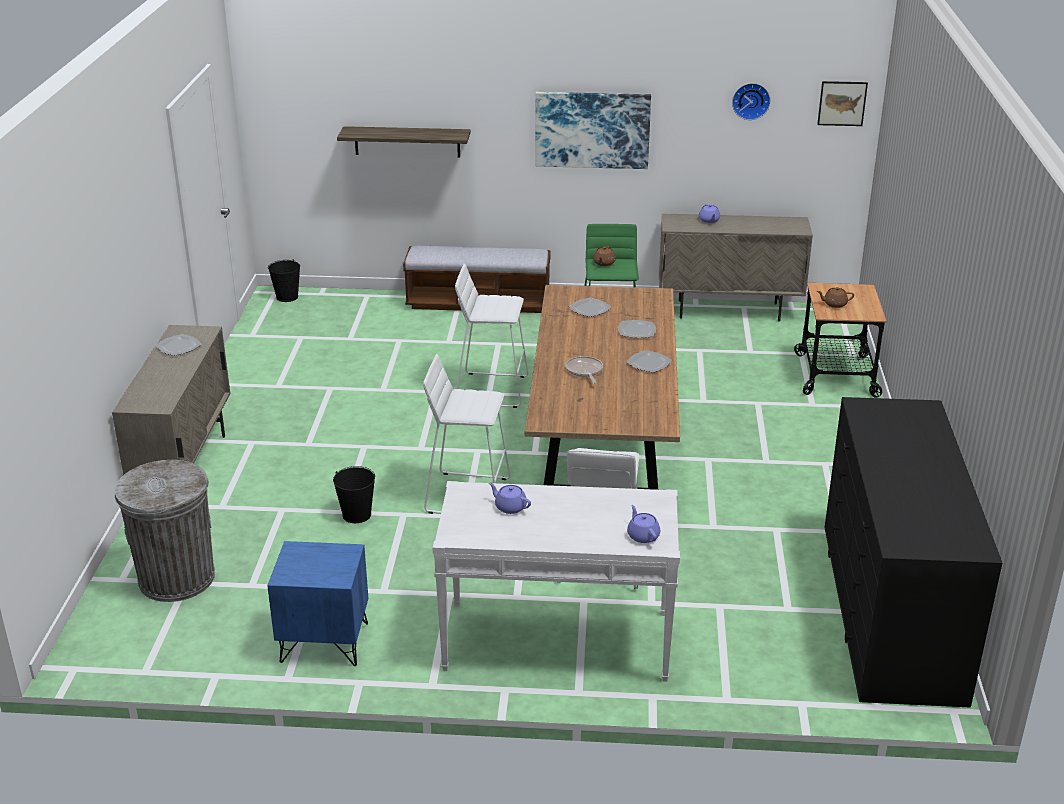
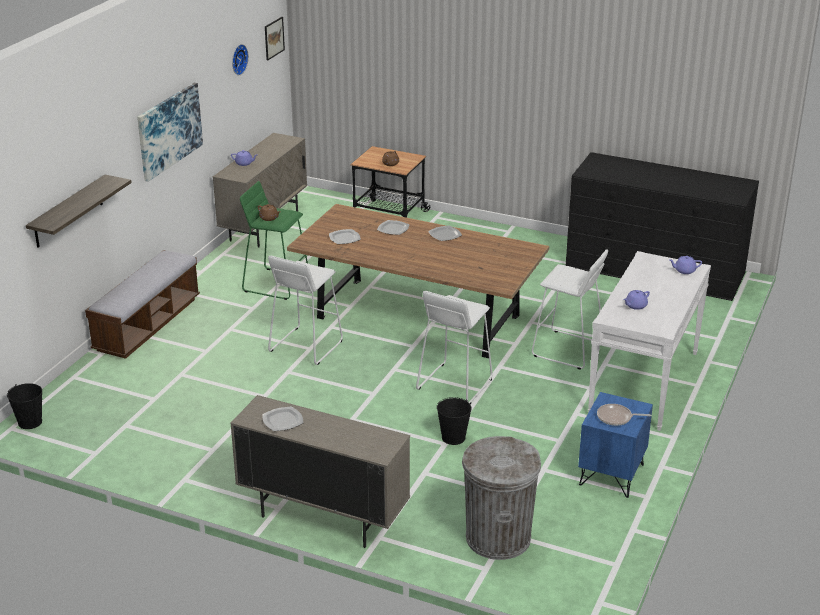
camera: 70 degrees left, 0 degrees up
frying pan [565,356,603,384] -> frying pan moved to [597,404,651,426]

